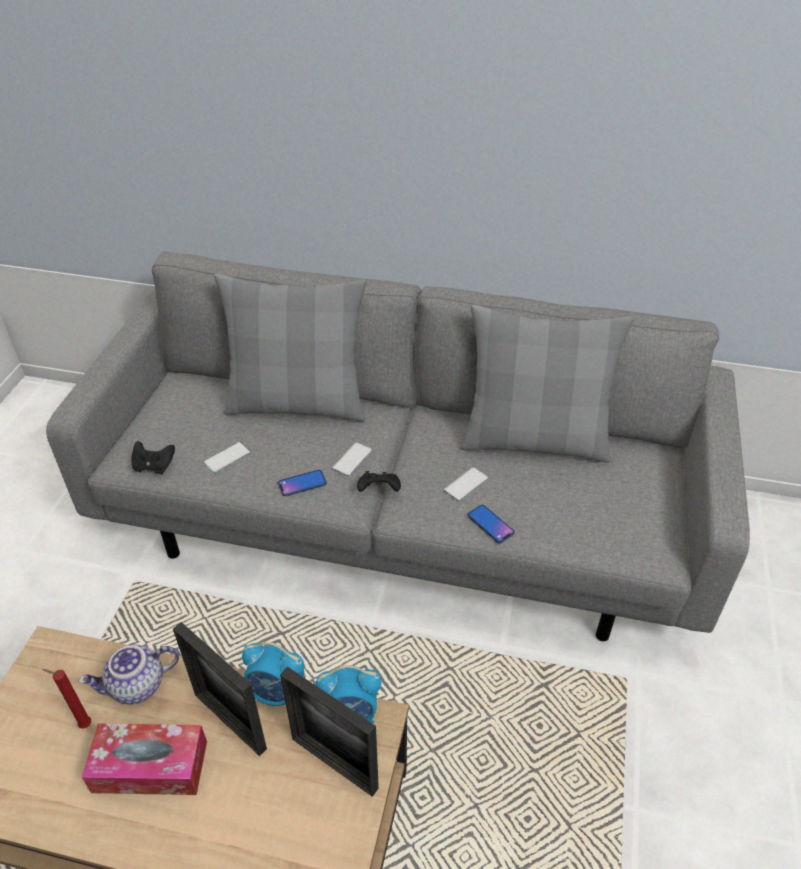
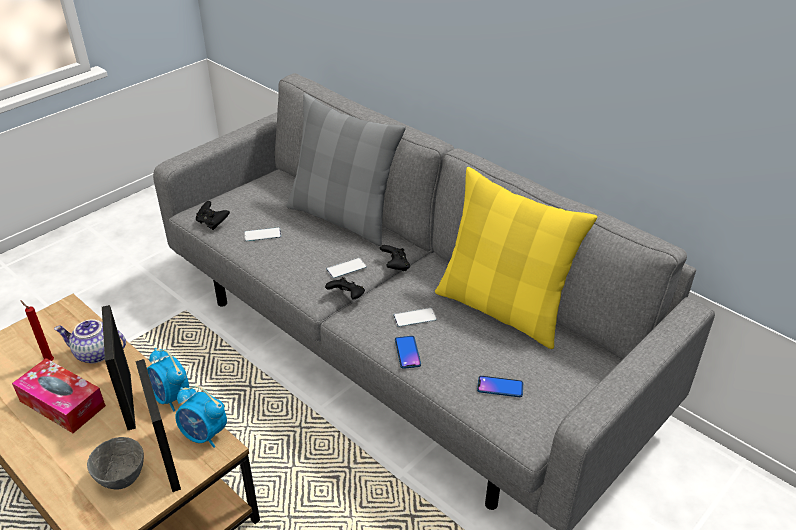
camera: 30 degrees right, 5 degrees down
phone [278,470,327,496] -> phone moved to [477,376,523,397]
grey pillow [460,304,634,463] -> yellow pillow [435,167,597,349]
none -> grey bowl [87,437,144,490]
none -> black game controller [380,245,410,271]

